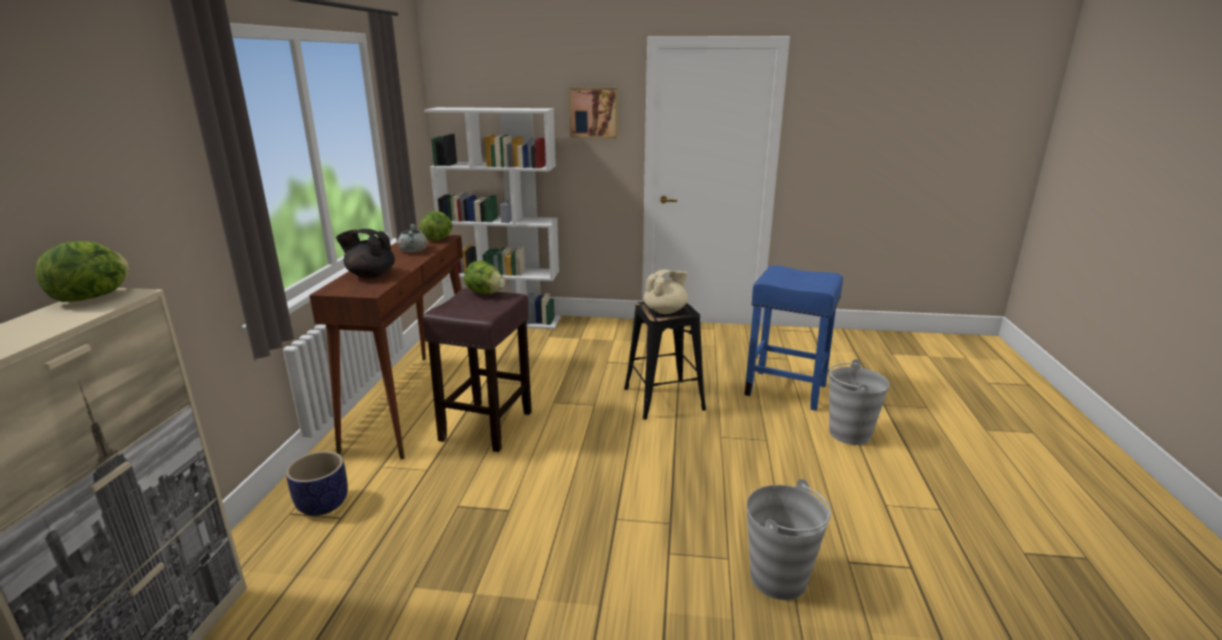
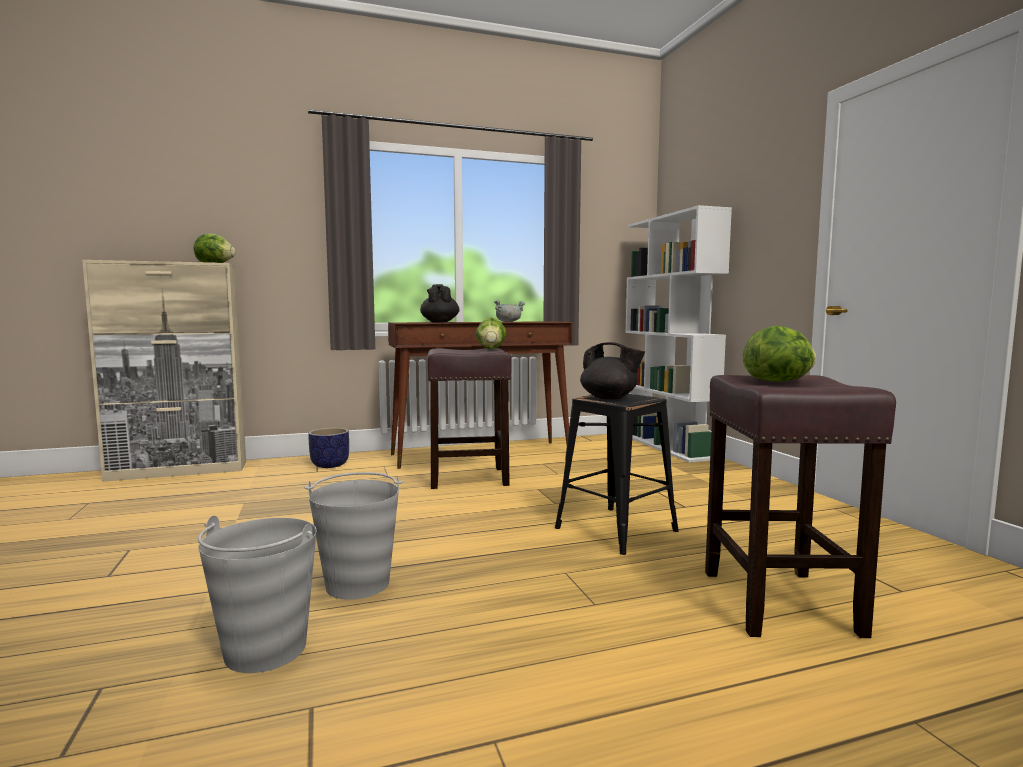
camera: 65 degrees right, 15 degrees down
lettuce [419,211,452,241] -> lettuce moved to [743,326,816,382]
picture [569,87,618,139] -> none
beige teapot [644,270,688,314] -> black teapot [580,342,645,400]
blue stool [744,265,843,411] -> brown stool [705,375,896,638]
grey bucket [829,359,890,445] -> grey bucket moved to [304,472,403,600]

